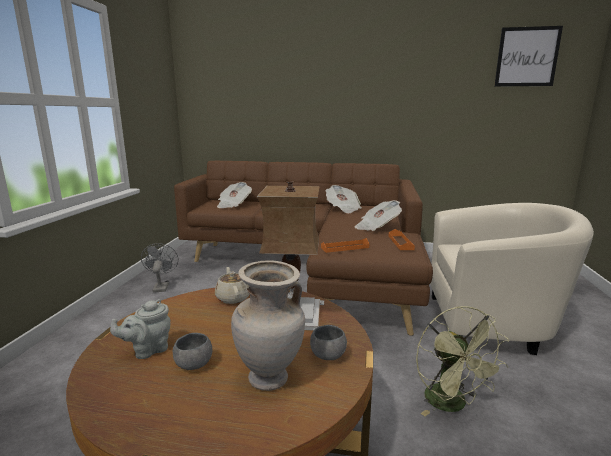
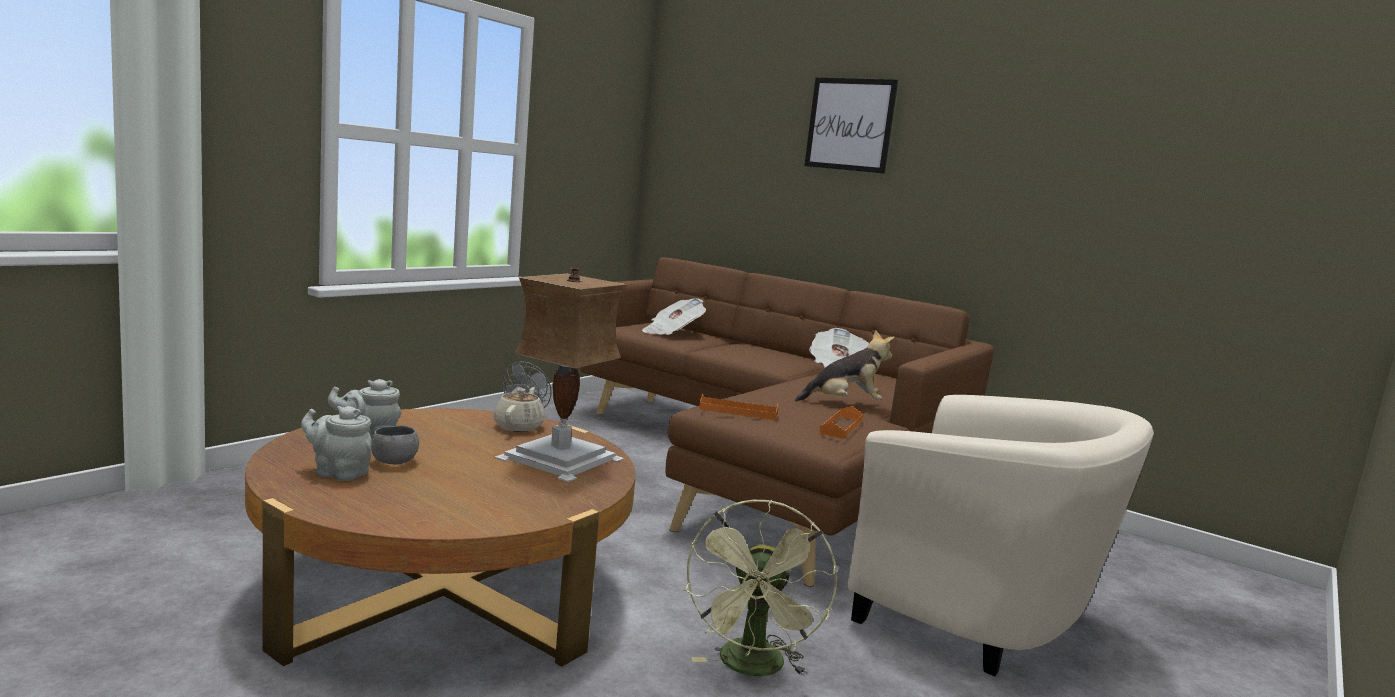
camera: 25 degrees right, 5 degrees down
beige vase [231,260,305,391] -> none
grey bowl [310,325,347,360] -> none
newspaper [354,200,402,231] -> plush toy [795,330,894,402]
picture [494,26,563,87] -> picture moved to [804,78,898,174]
none -> grey teapot [301,406,372,481]

